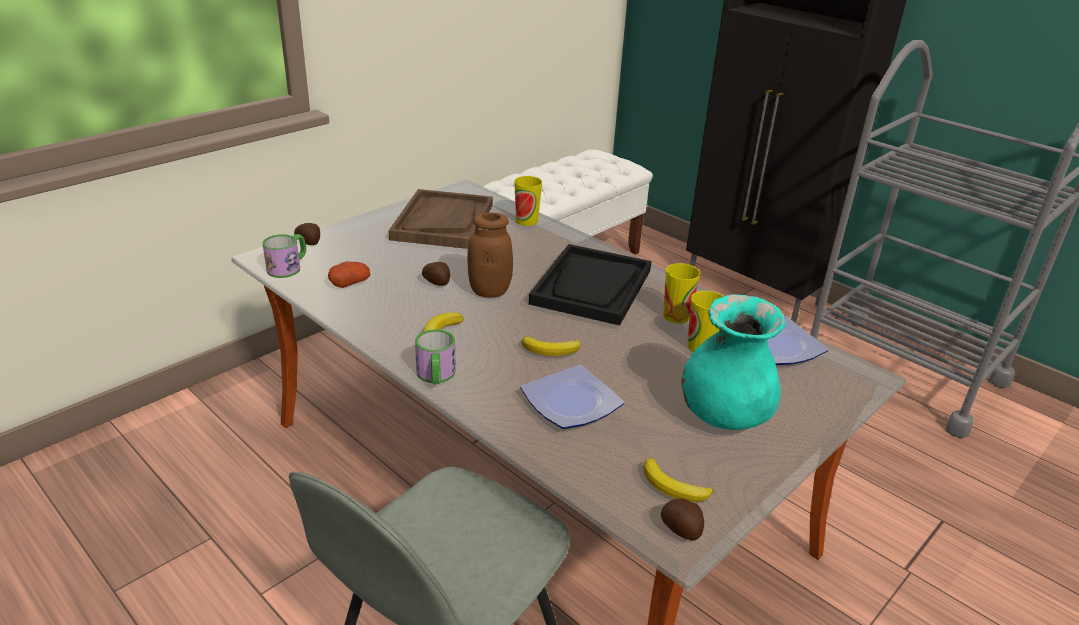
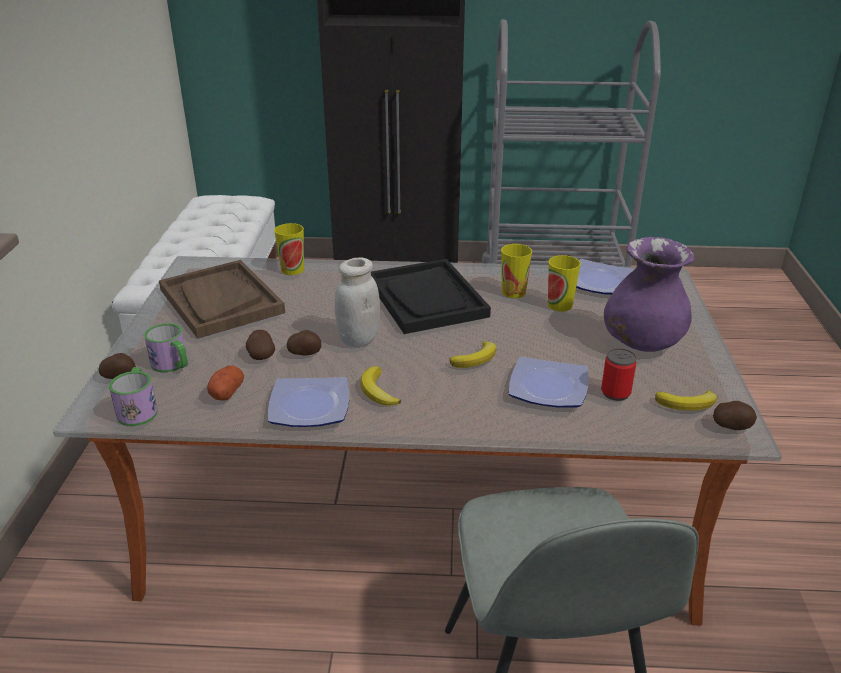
camera: 40 degrees left, 0 degrees up
mug [415,329,456,384] -> mug moved to [144,323,188,372]
brown jar [467,212,513,298] -> white jar [335,257,380,347]
turquoise vase [681,294,786,430] -> purple vase [604,237,694,352]
none -> potato [246,330,275,360]
none -> plate [268,377,349,427]
none -> can [601,348,637,401]

